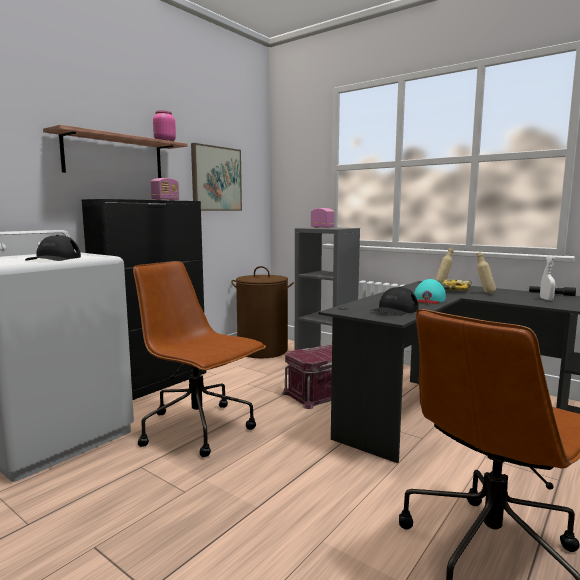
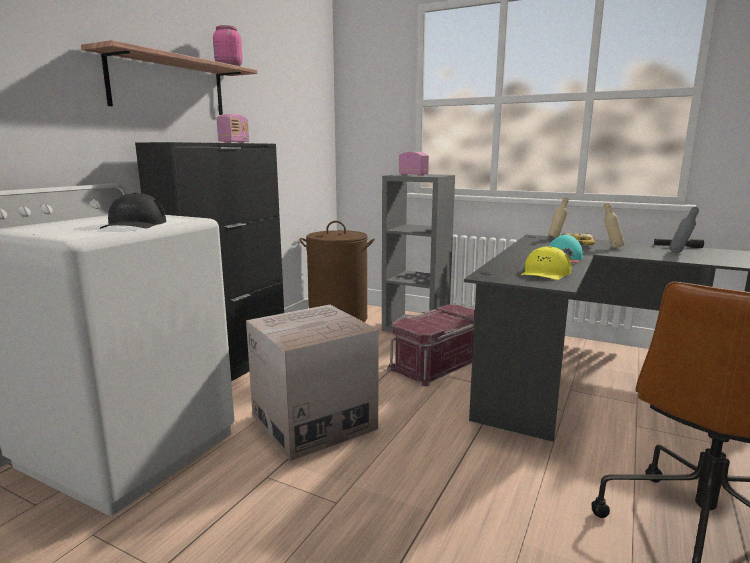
camera: 10 degrees left, 5 degrees up
brown office chair [133,261,266,457] -> cardboard box [246,305,379,461]
picture [191,143,242,211] -> none
black cap [370,287,419,316] -> yellow cap [521,246,572,280]
white spray bottle [540,256,556,300] -> grey bottle [669,207,699,253]

